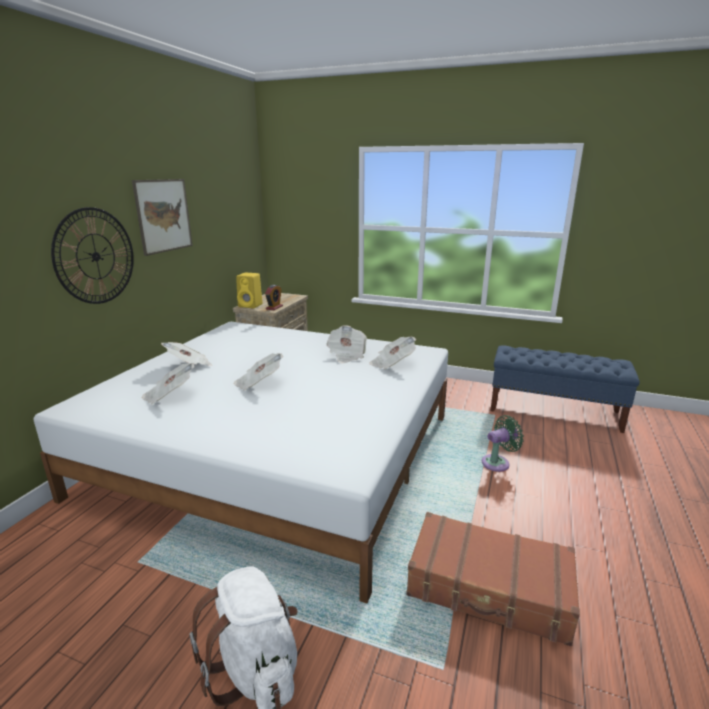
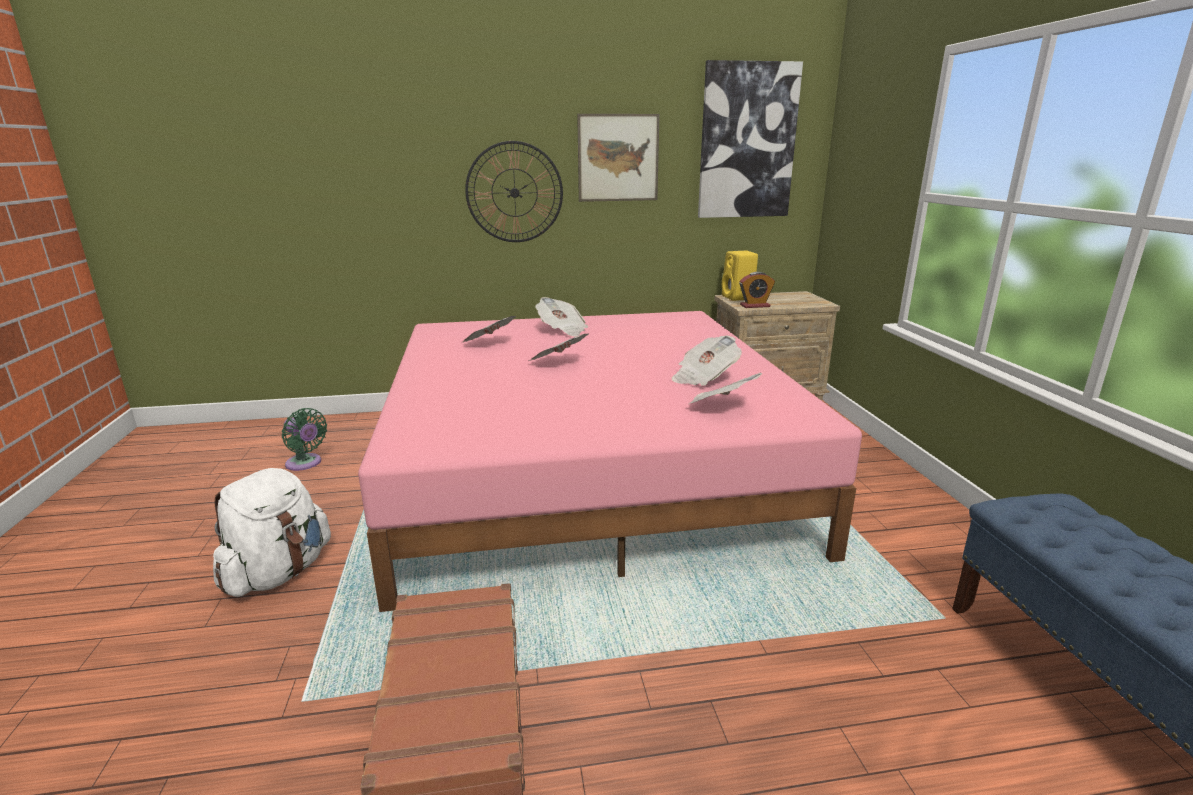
camera: 60 degrees right, 0 degrees up
white bed [34,322,448,604] -> pink bed [358,311,862,612]
green fan [482,415,524,472] -> green fan moved to [282,408,327,471]
none -> picture [698,60,803,218]

